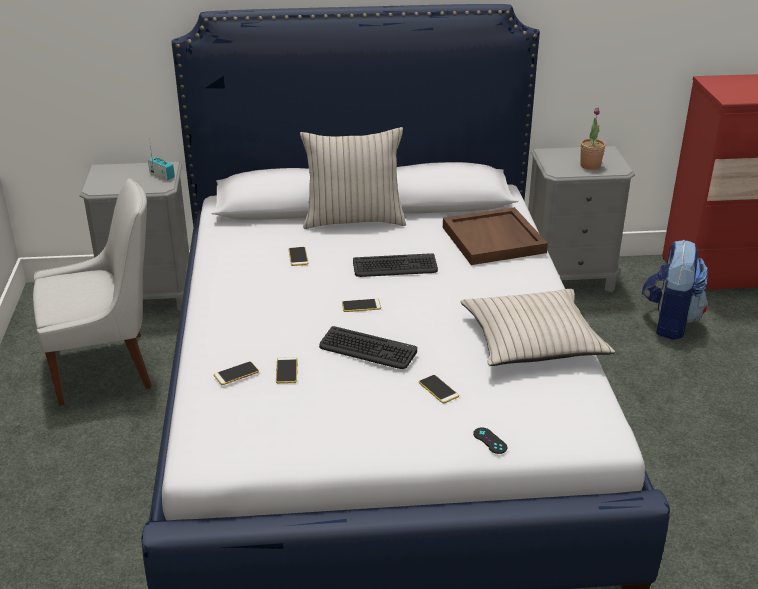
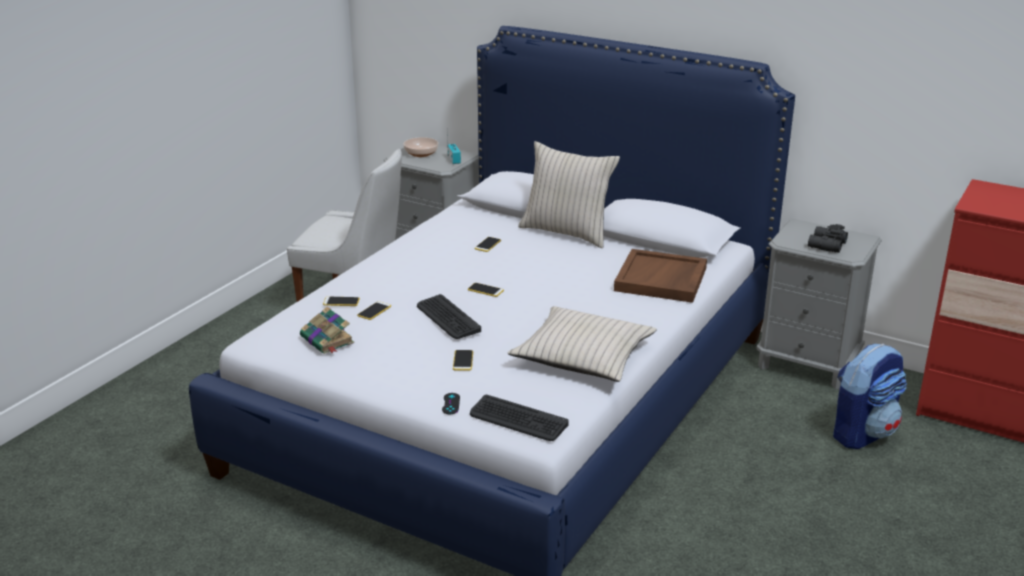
camera: 35 degrees right, 5 degrees down
keyboard [353,253,438,277] -> keyboard moved to [470,395,569,441]
potted plant [580,107,606,170] -> black binoculars [808,224,848,253]
none -> book [300,306,354,354]
none -> bowl [403,137,438,157]

